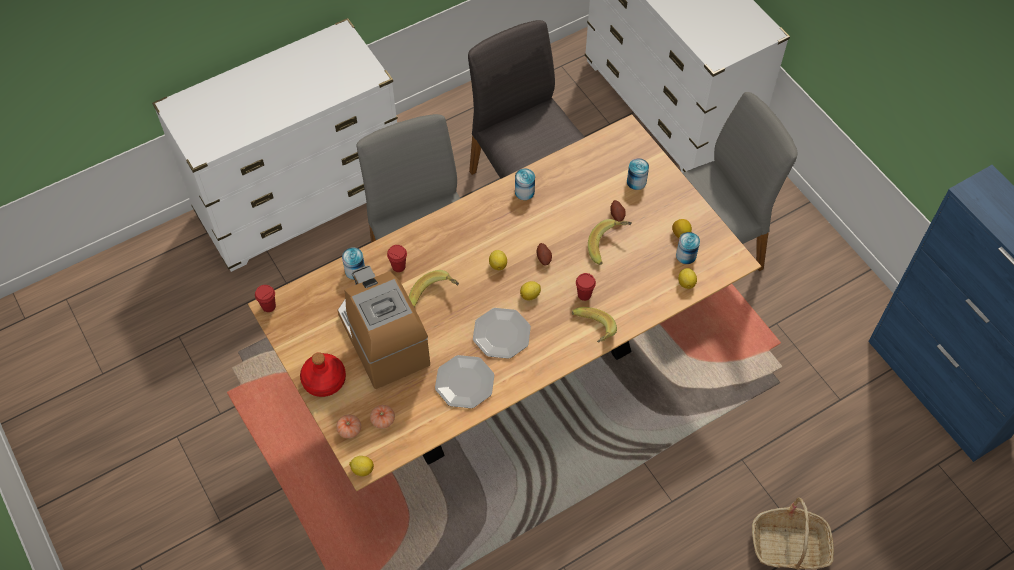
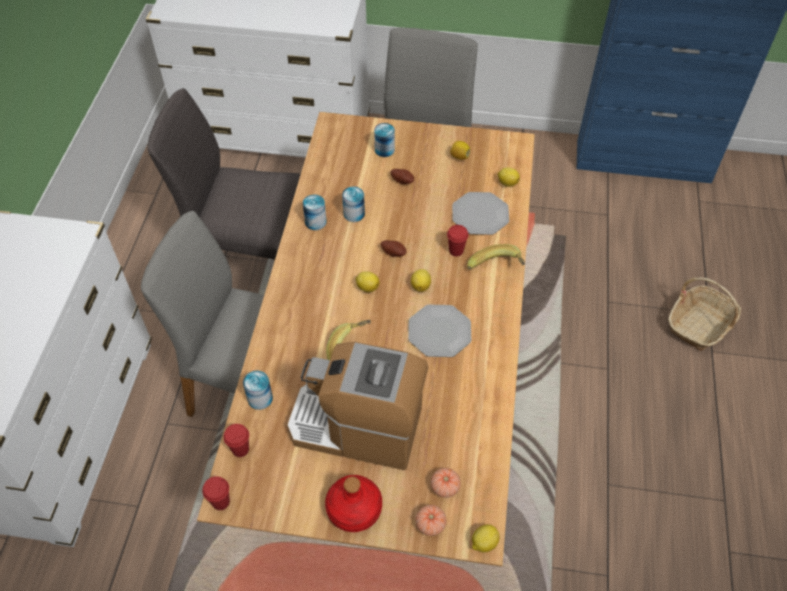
camera: 50 degrees left, 5 degrees down
red cup [387,245,407,272] -> red cup moved to [224,424,249,457]
plate [435,355,494,408] -> plate moved to [452,192,509,235]
banana [588,219,632,265] -> none
can [676,232,700,264] -> can moved to [342,186,365,222]

